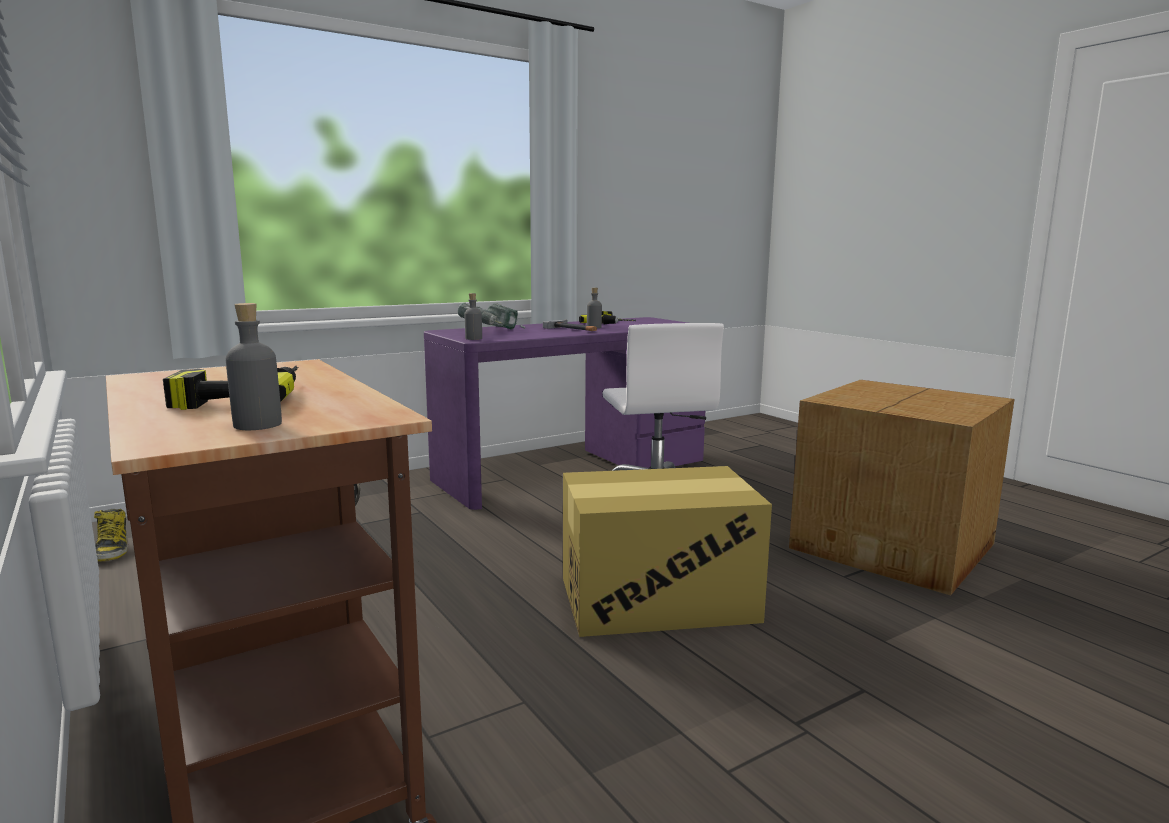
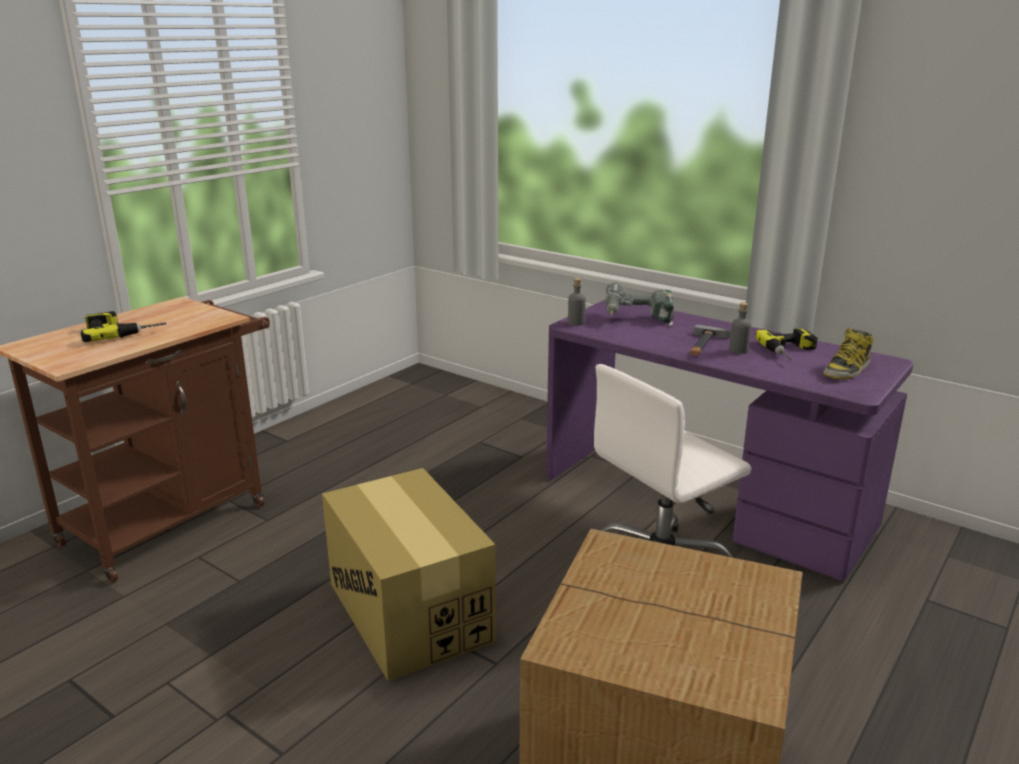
camera: 70 degrees right, 10 degrees up
boot [94,509,128,562] -> boot moved to [823,328,873,380]
grey bottle [226,303,282,430] -> none

